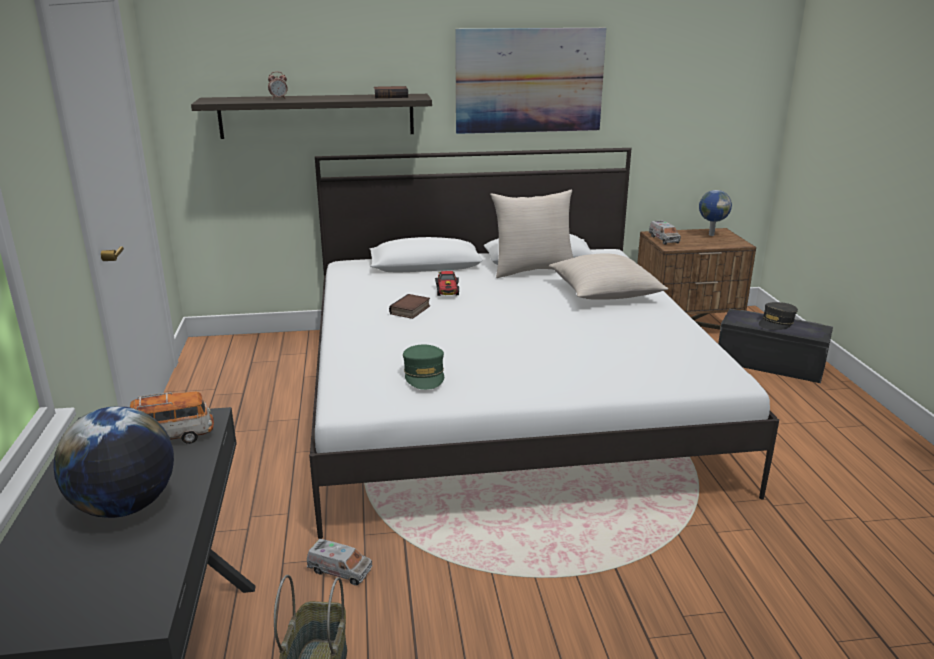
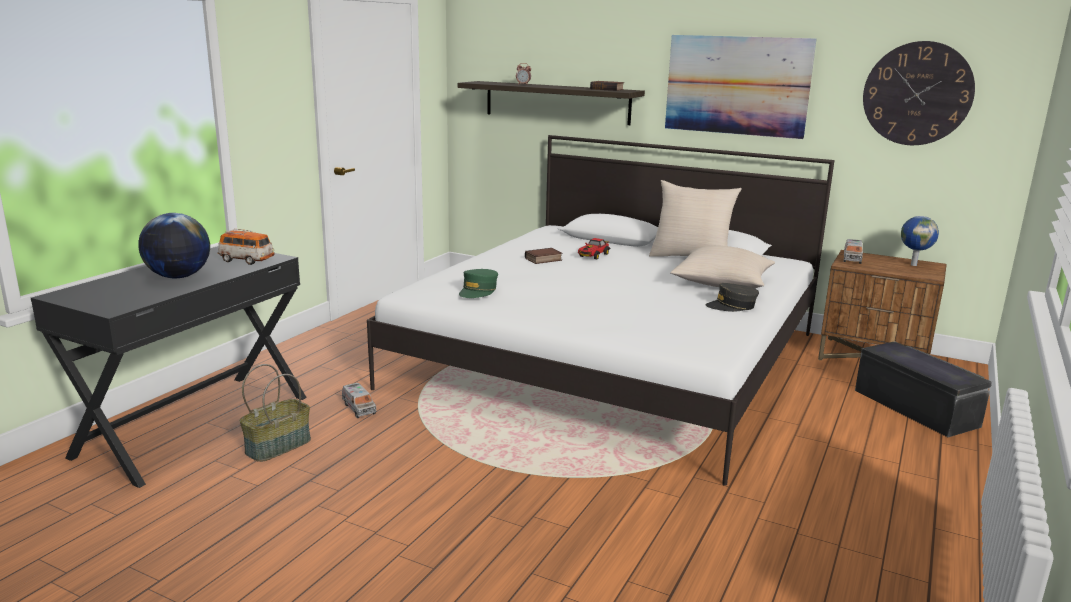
camera: 35 degrees right, 5 degrees down
grey cap [759,302,798,330] -> grey cap moved to [706,283,759,312]
none -> wall clock [863,41,975,145]

